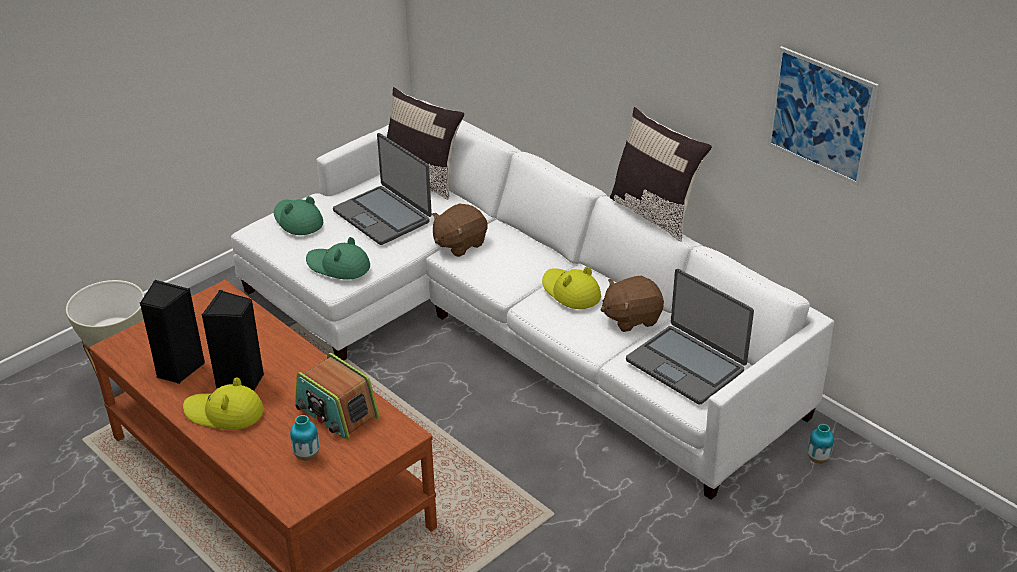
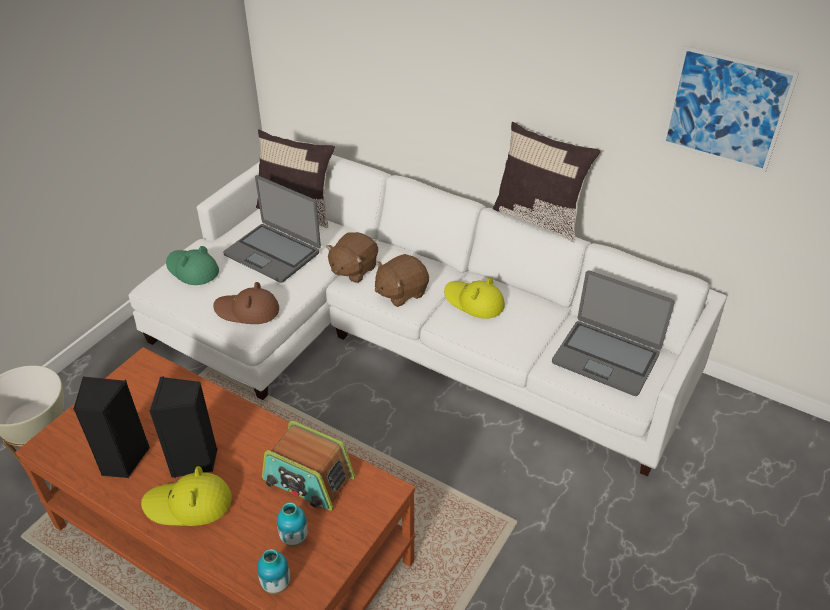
camera: 15 degrees left, 5 degrees up
green hat [306,237,370,280] -> brown hat [213,282,279,324]
brown plush toy [601,275,664,332] -> brown plush toy moved to [375,254,429,307]
vase [808,424,834,464] -> vase moved to [257,549,290,595]

